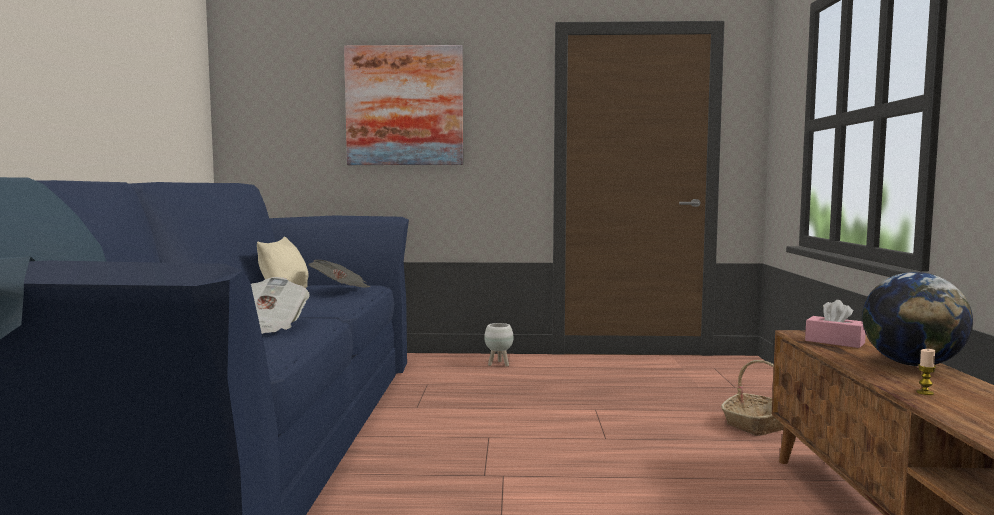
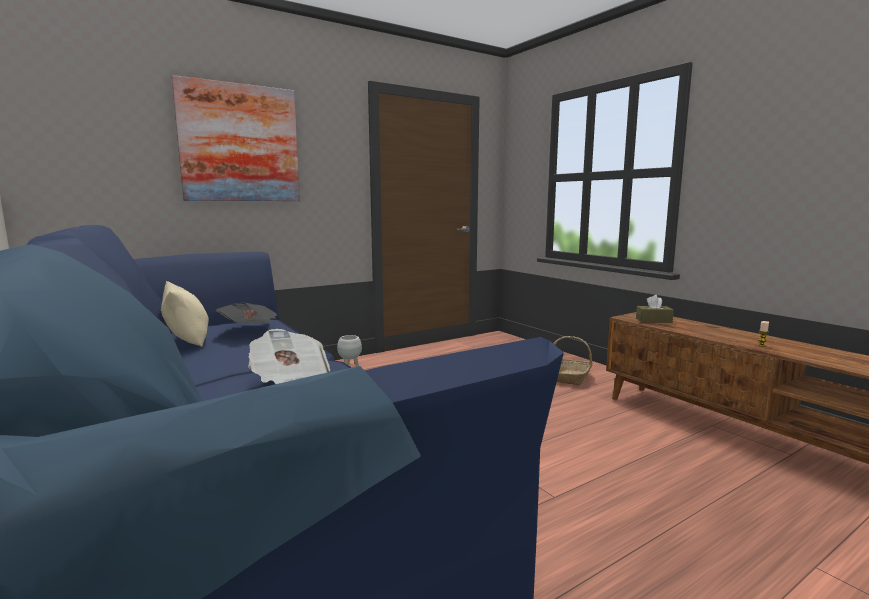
camera: 35 degrees left, 5 degrees up
pink tissue box [805,300,866,348] -> brown tissue box [636,295,674,323]
globe [862,272,973,366] -> none

